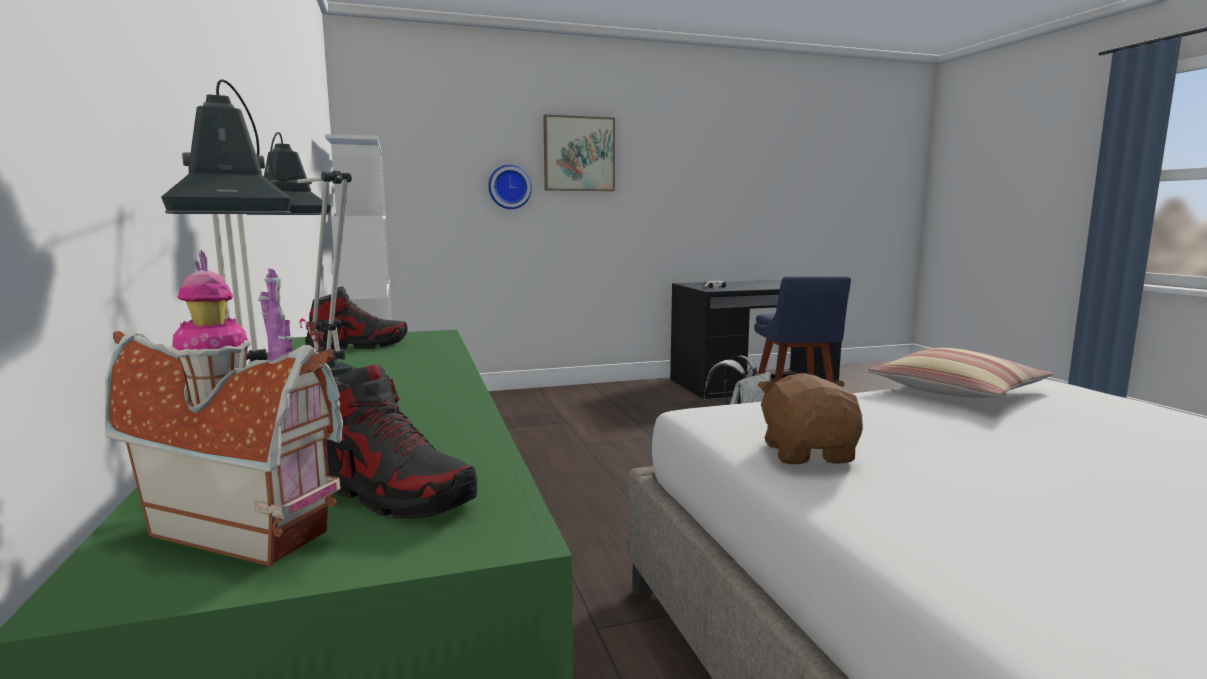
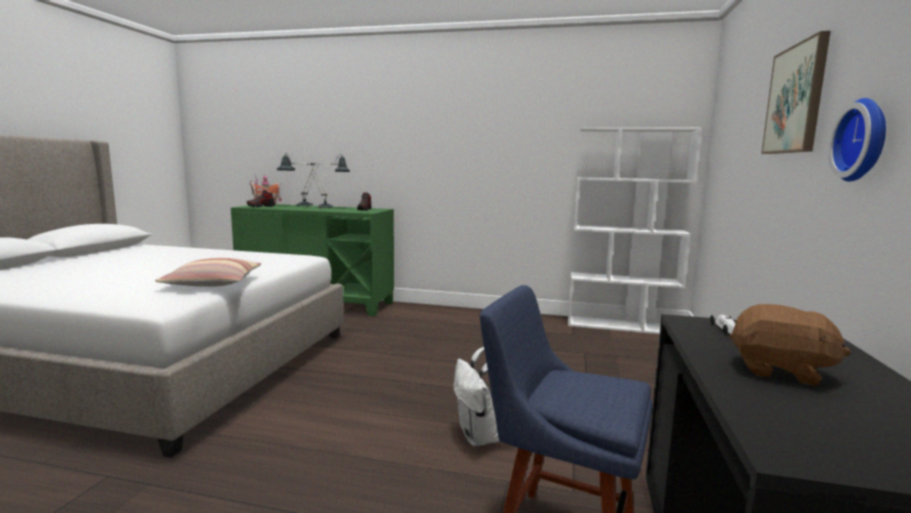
camera: 120 degrees right, 0 degrees up
wall clock [488,165,532,209] -> wall clock moved to [828,98,886,182]
brown plush toy [758,373,863,464] -> brown plush toy moved to [730,304,851,386]

